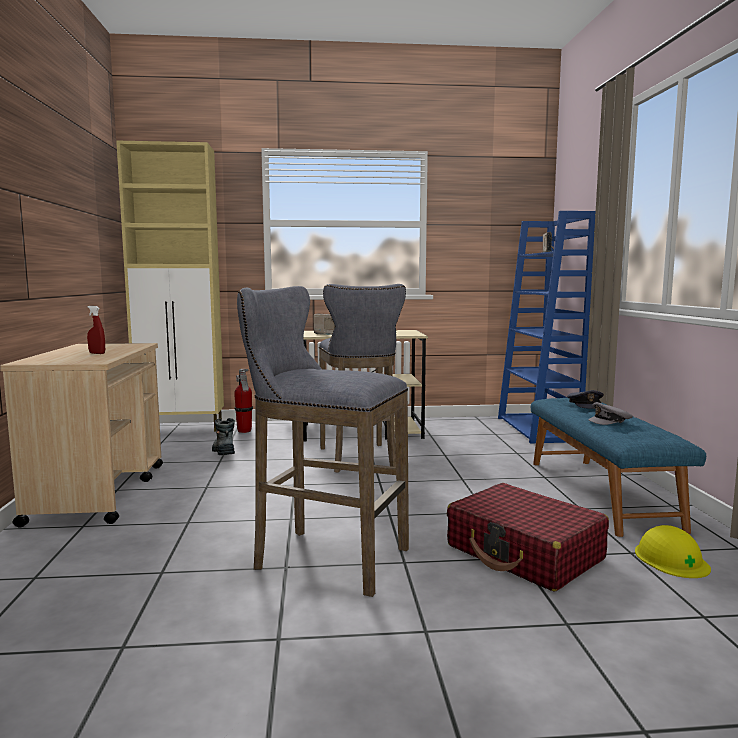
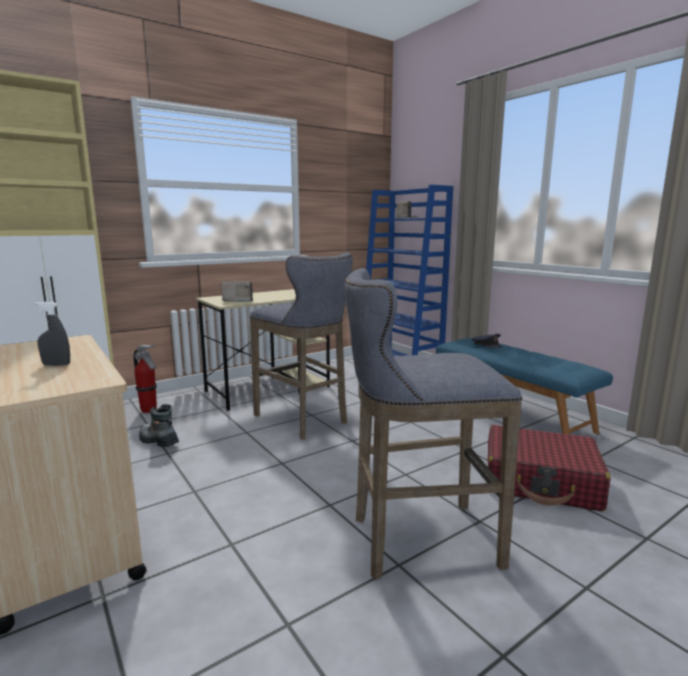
camera: 30 degrees left, 5 degrees up
red spray bottle [87,306,105,354] -> grey spray bottle [35,301,70,366]
grey cap [588,402,633,425] -> none
yellow hard hat [635,525,711,578] -> none

